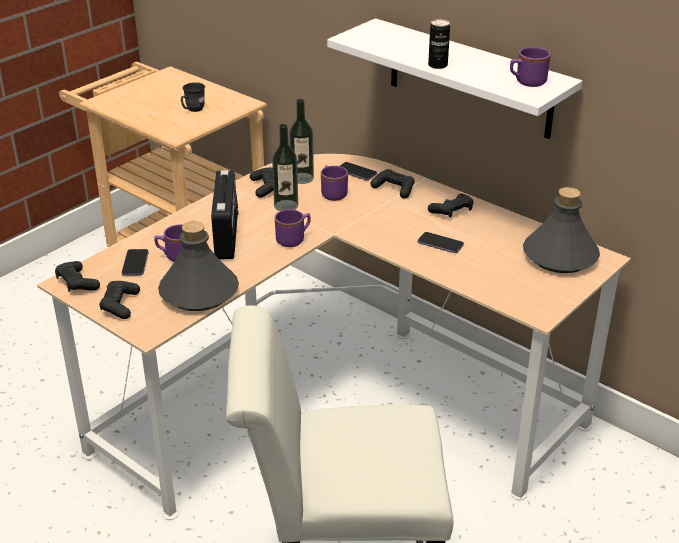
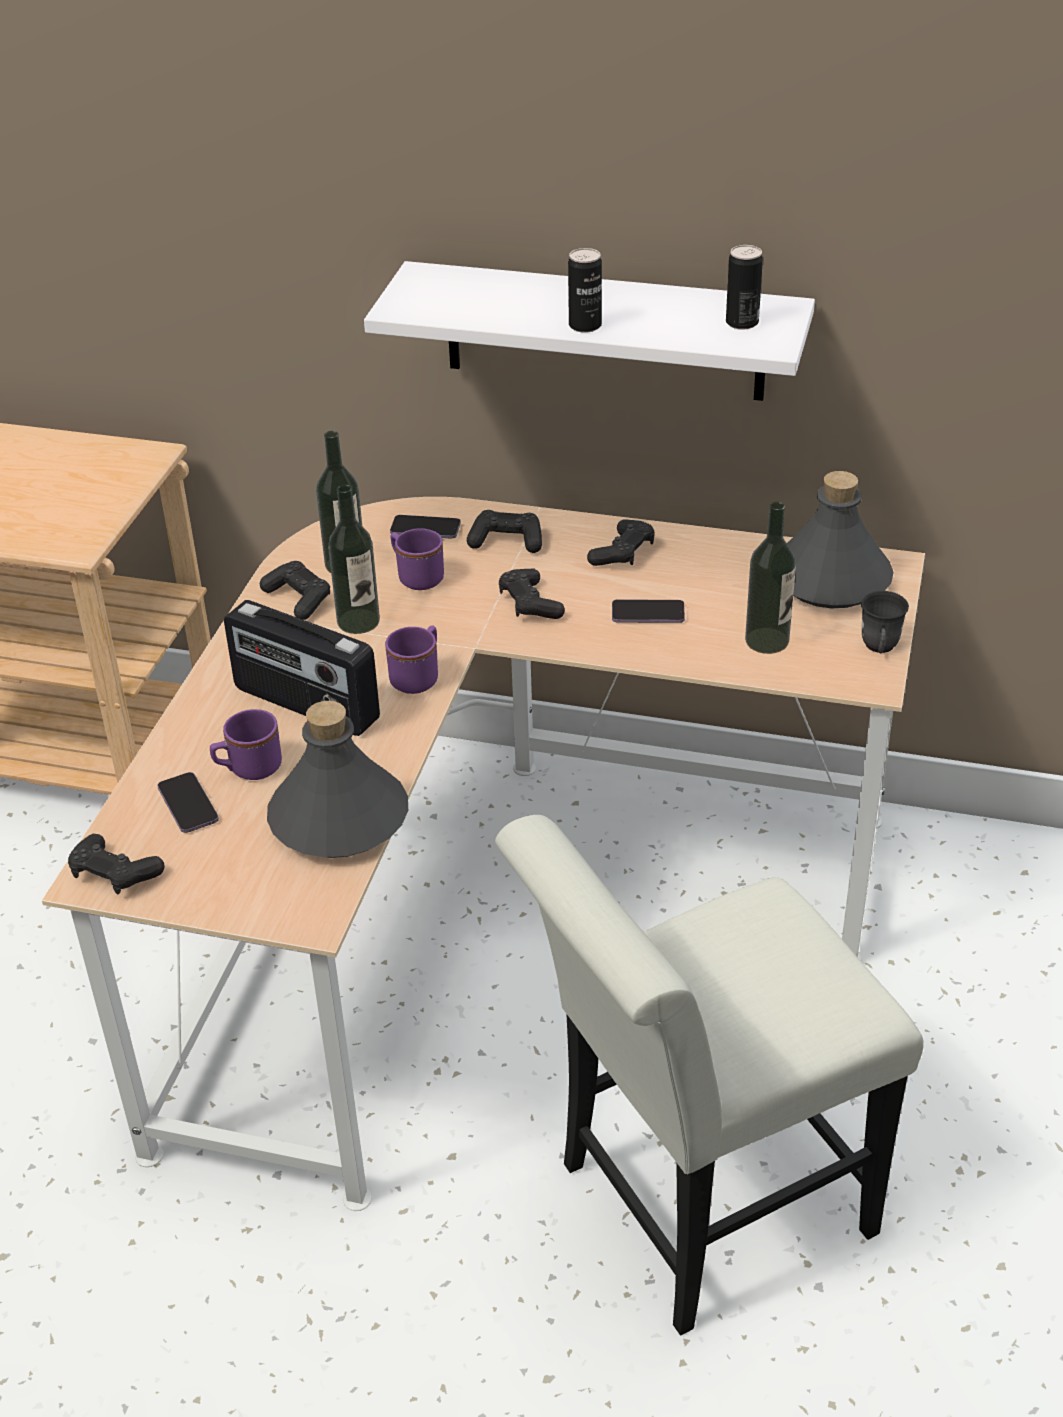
camera: 25 degrees left, 5 degrees up
black game controller [99,281,140,319] -> black game controller moved to [499,569,565,619]
grey mug [181,82,205,112] -> grey mug moved to [861,591,909,654]
radio [211,170,238,259] -> radio turned 150 degrees clockwise [224,600,380,736]
purple mug [510,47,551,87] -> can [726,245,763,330]
none -> bottle [745,502,796,654]

